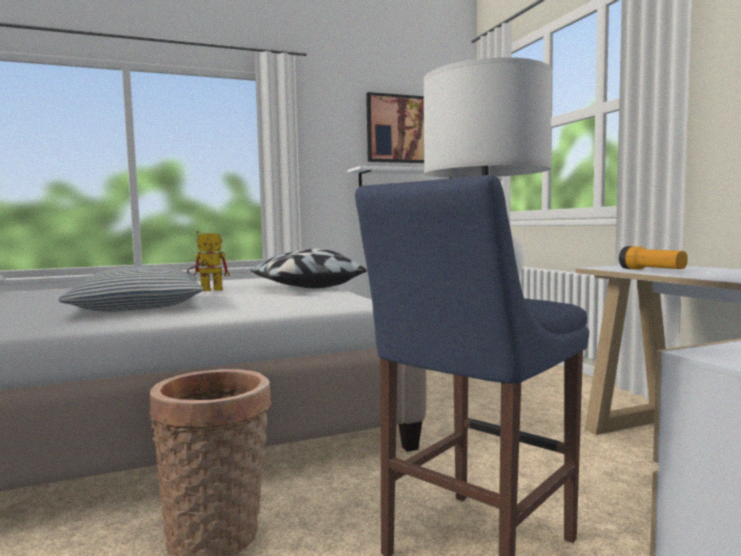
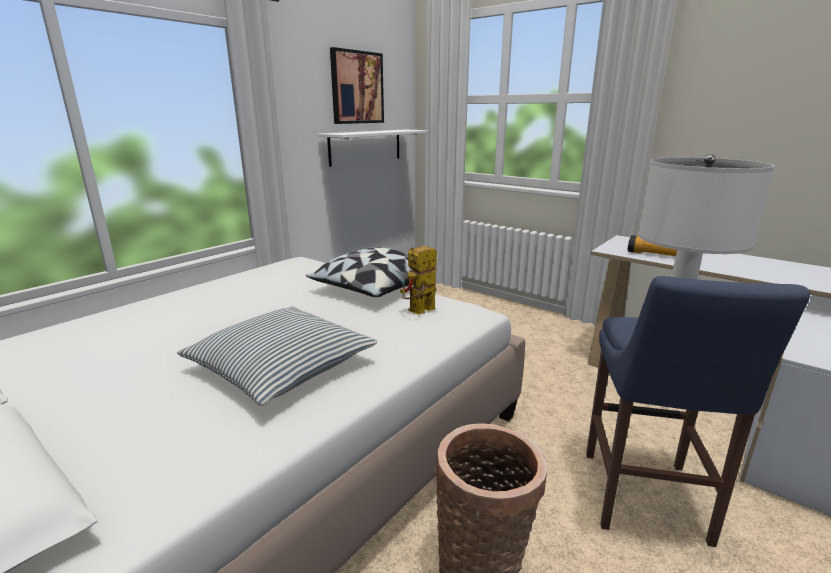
camera: 30 degrees left, 15 degrees up
toy robot [187,231,230,291] -> toy robot moved to [400,246,437,315]

